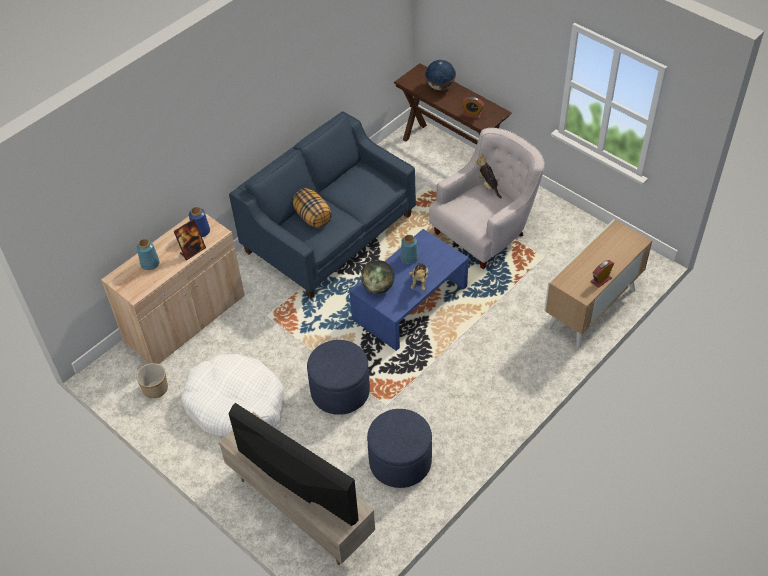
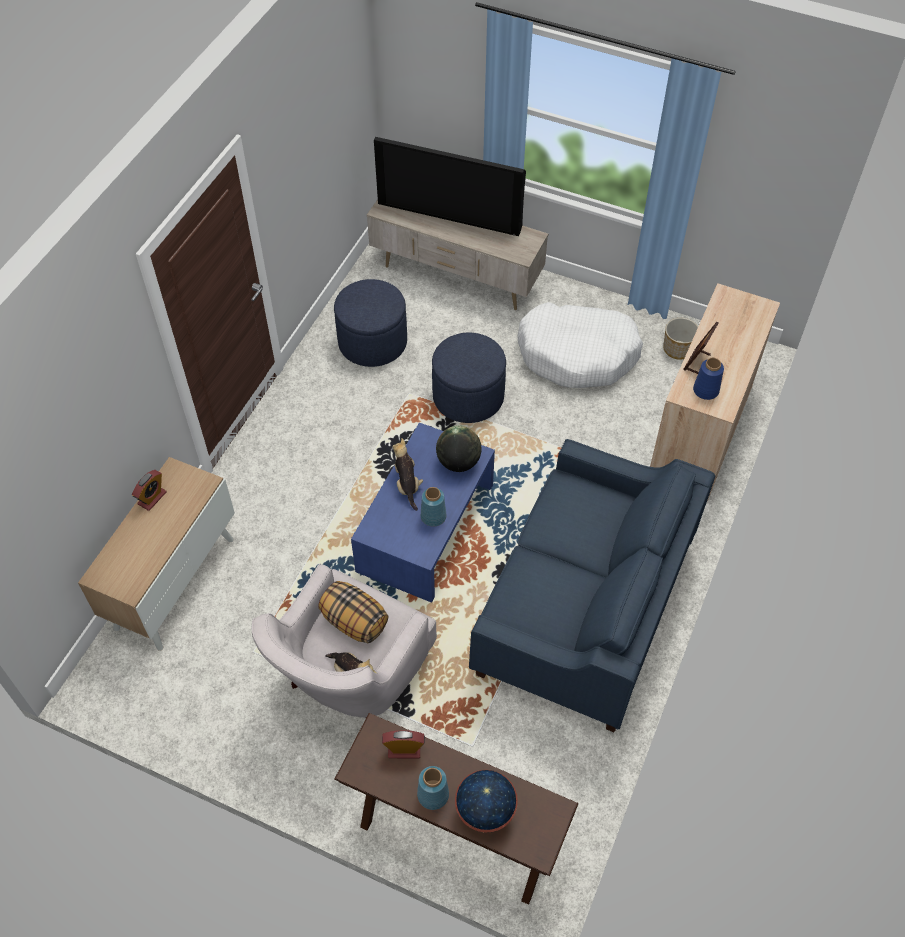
camera: 160 degrees right, 5 degrees up
blue vase [137,239,160,270] -> blue vase moved to [417,766,449,810]
pillow [293,188,332,228] -> pillow moved to [318,581,388,643]

